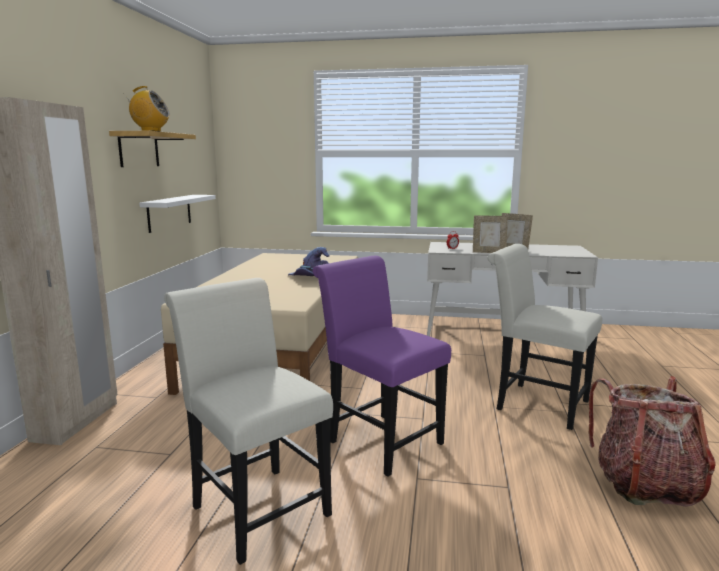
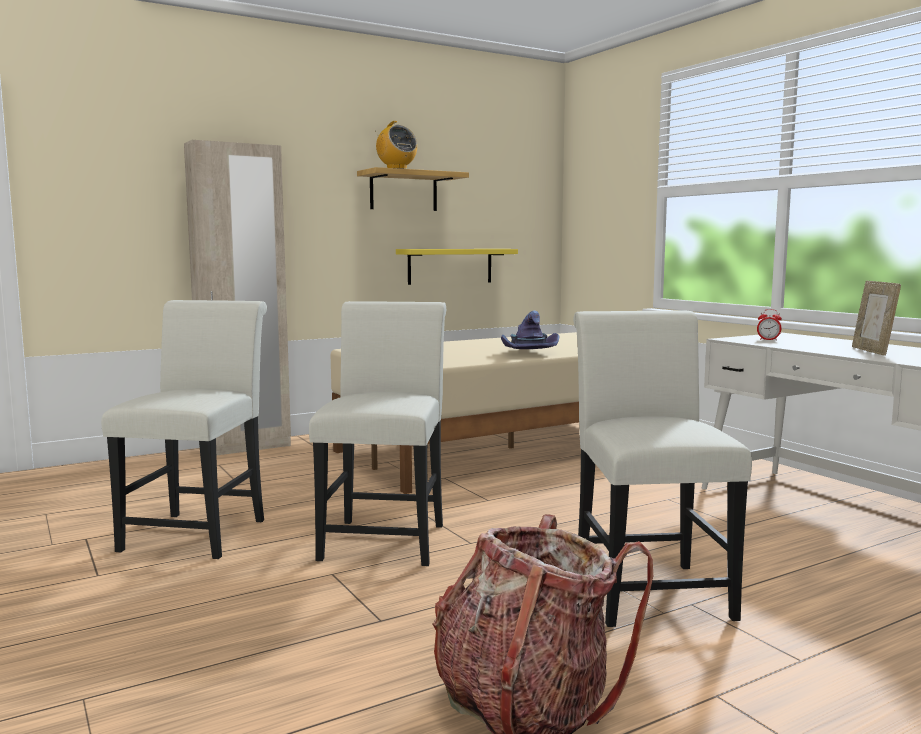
camera: 50 degrees right, 5 degrees down
white shelf [139,195,216,233] -> yellow shelf [396,249,518,285]
purple chair [312,256,451,477] -> white chair [309,301,446,566]
picture frame [473,215,508,253] -> none

